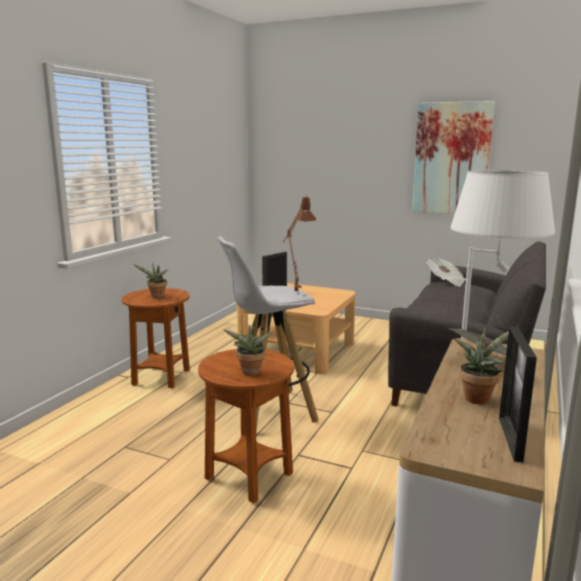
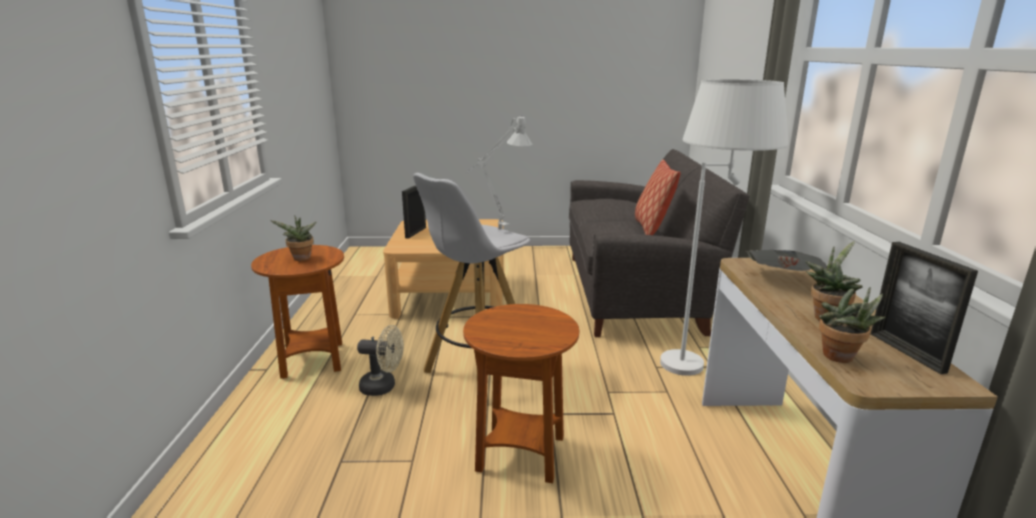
camera: 25 degrees left, 5 degrees up
potted plant [224,324,272,376] -> potted plant moved to [819,287,886,363]
brown table lamp [283,195,316,291] -> grey table lamp [467,115,533,230]
picture [412,101,495,214] -> none
newspaper [427,256,466,287] -> none
none -> beige fan [357,325,404,396]
none -> pillow [635,159,681,235]

